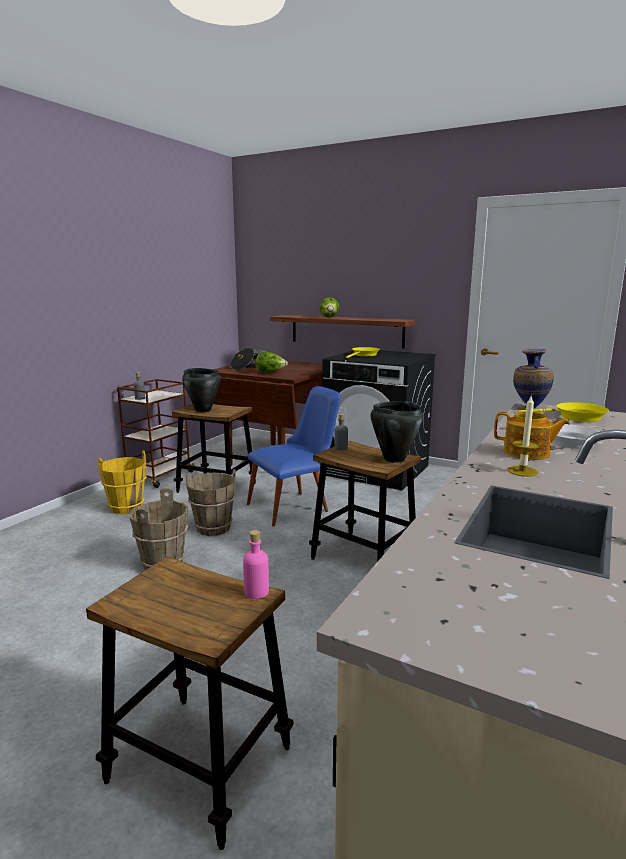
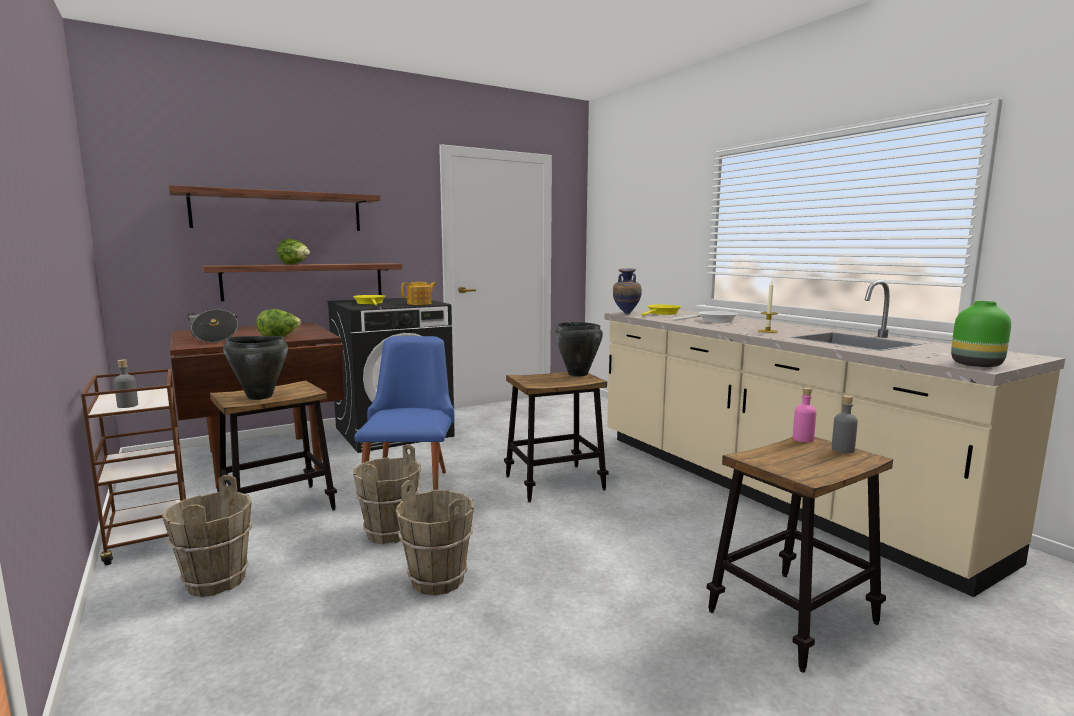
camera: 60 degrees left, 5 degrees down
yellow bucket [97,450,147,515] -> brown bucket [162,475,252,597]
grey bottle [334,414,348,451] -> grey bottle moved to [832,395,858,453]
teapot [494,412,570,460] -> teapot moved to [401,282,437,305]
none -> shelf [169,185,380,231]
none -> green vase [951,301,1011,367]

